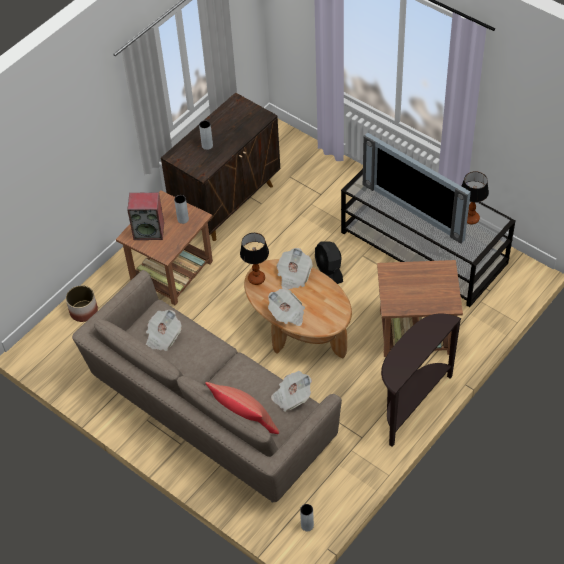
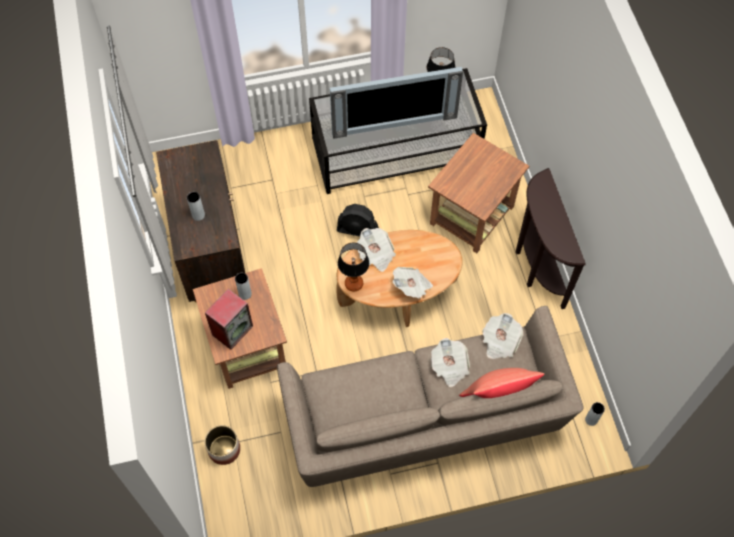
camera: 55 degrees left, 10 degrees up
newspaper [146,310,181,351] -> newspaper moved to [431,338,470,387]

